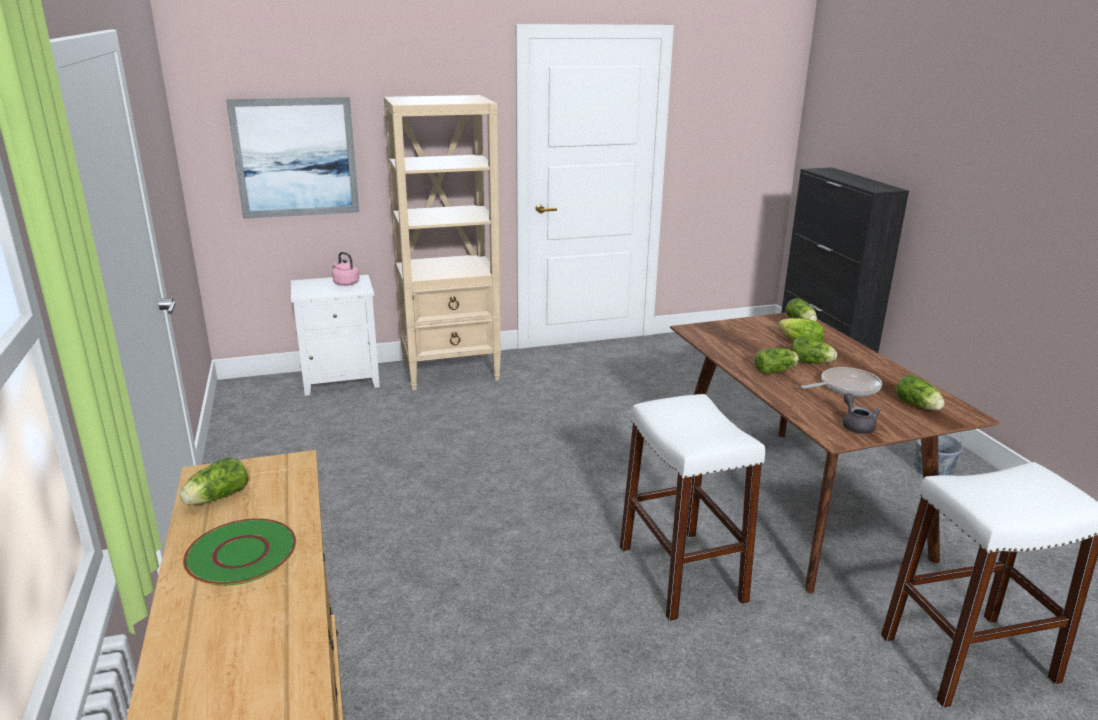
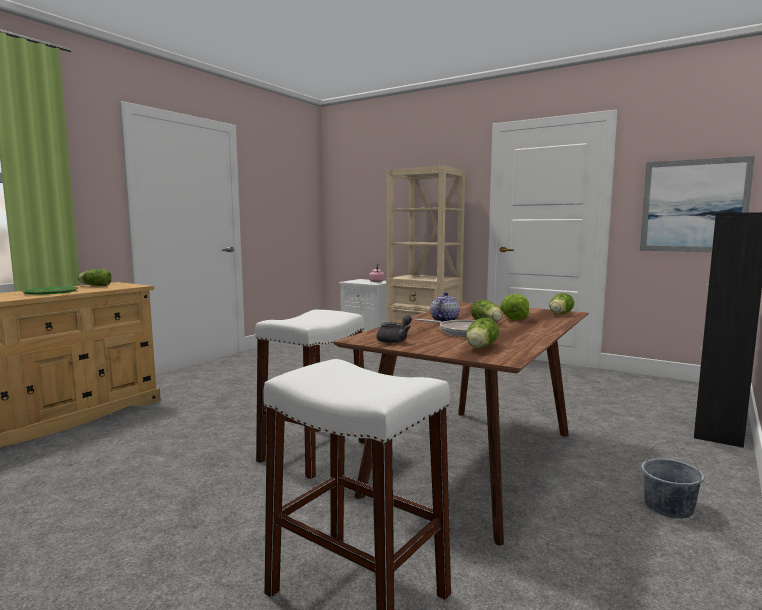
camera: 50 degrees right, 15 degrees down
picture [226,97,359,219] -> picture moved to [640,156,755,252]
lettuce [754,348,799,374] -> teapot [430,292,460,322]

